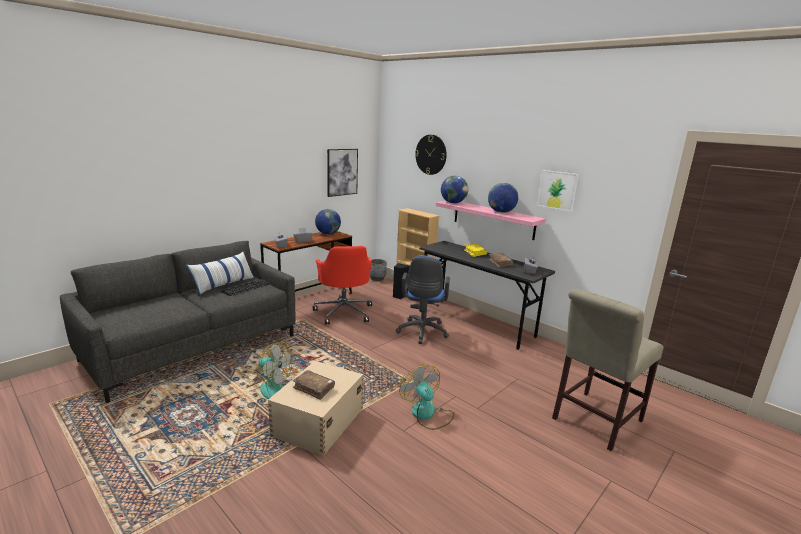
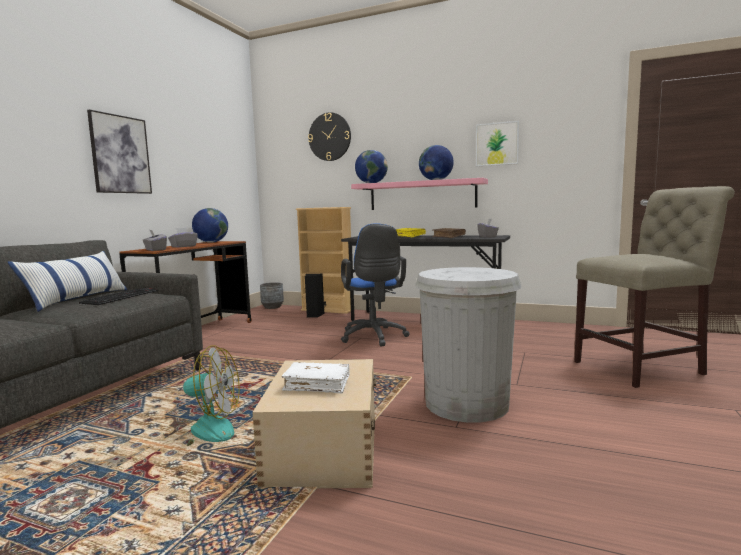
camera: 20 degrees left, 10 degrees down
brown book [293,370,335,400] -> white book [282,362,350,393]
red office chair [313,246,372,325] -> none
picture [327,149,358,197] -> picture moved to [87,109,152,194]
fan [399,364,454,430] -> white trash can [415,267,521,423]
beige chair [552,289,664,451] -> beige chair turned 135 degrees counterclockwise [574,186,735,388]

